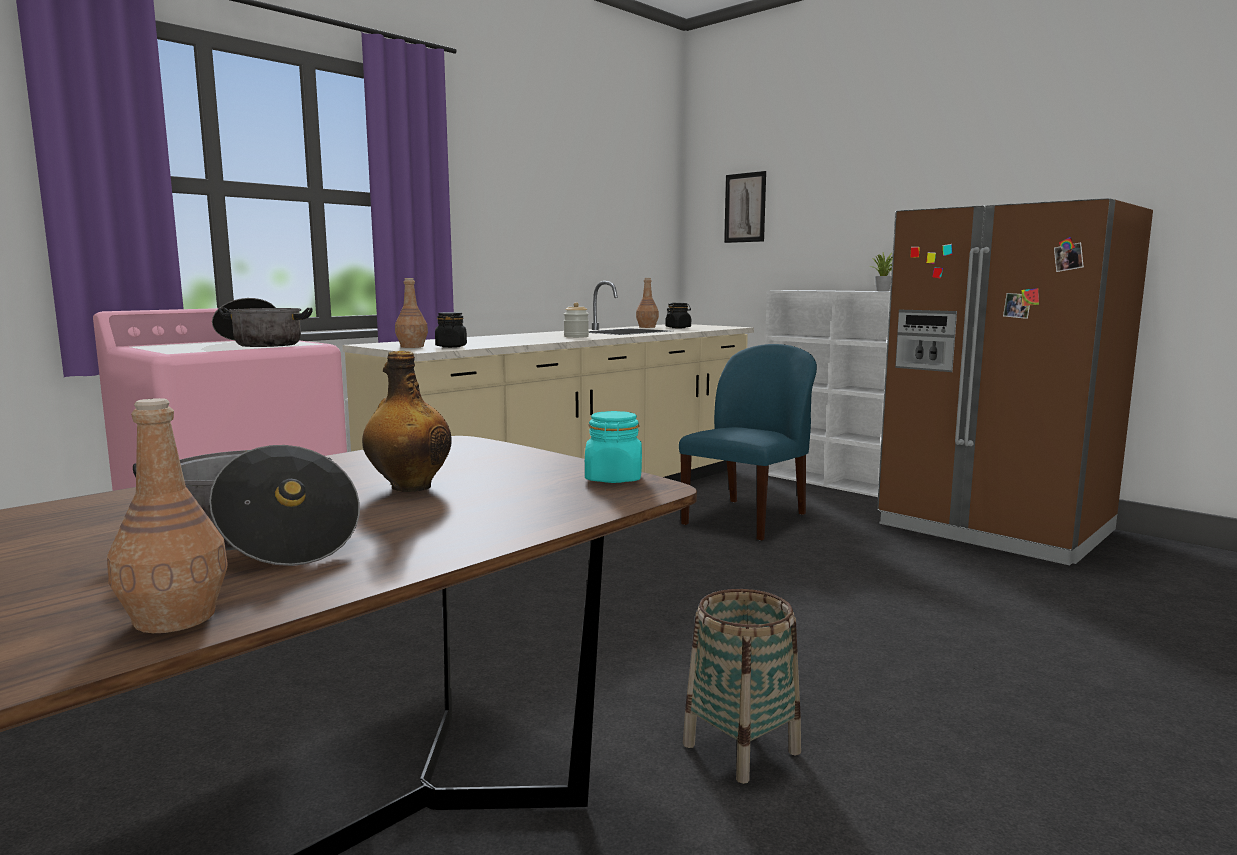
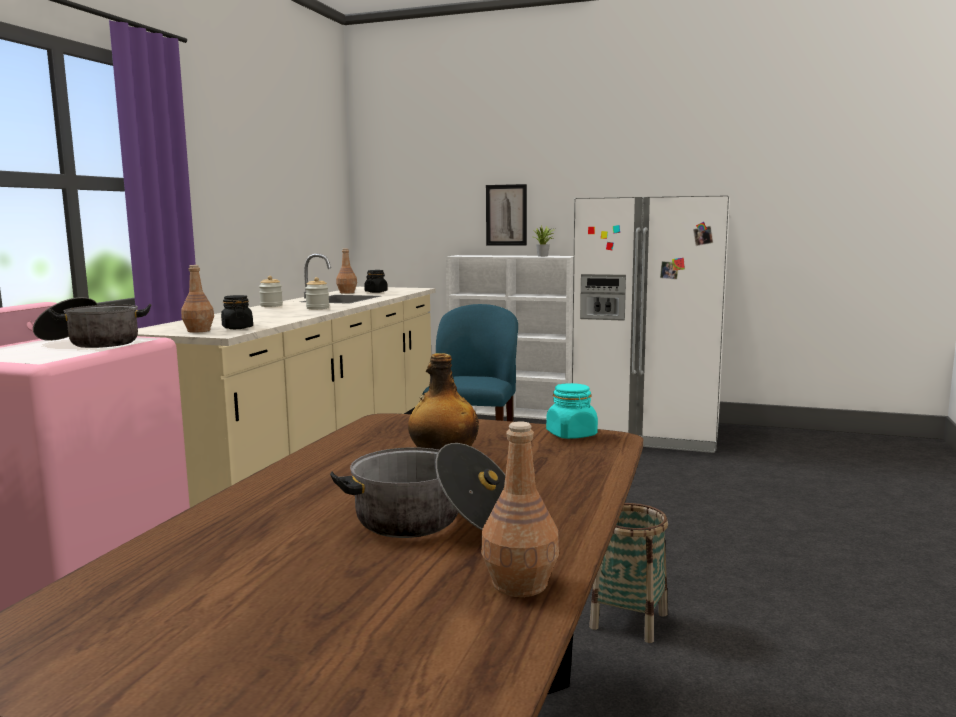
camera: 25 degrees left, 0 degrees up
picture [724,171,766,243] -> picture moved to [486,184,527,246]
brown fridge [877,198,1153,565] -> white fridge [572,195,730,453]
none -> jar [259,276,283,307]

